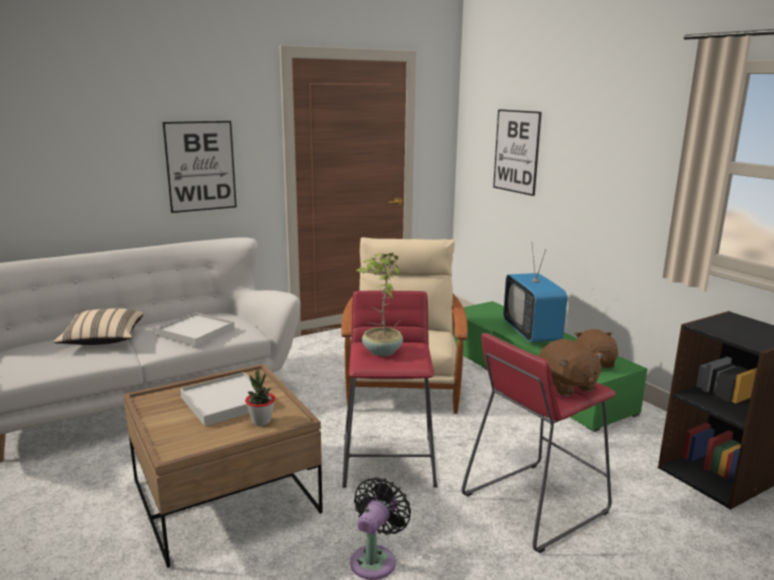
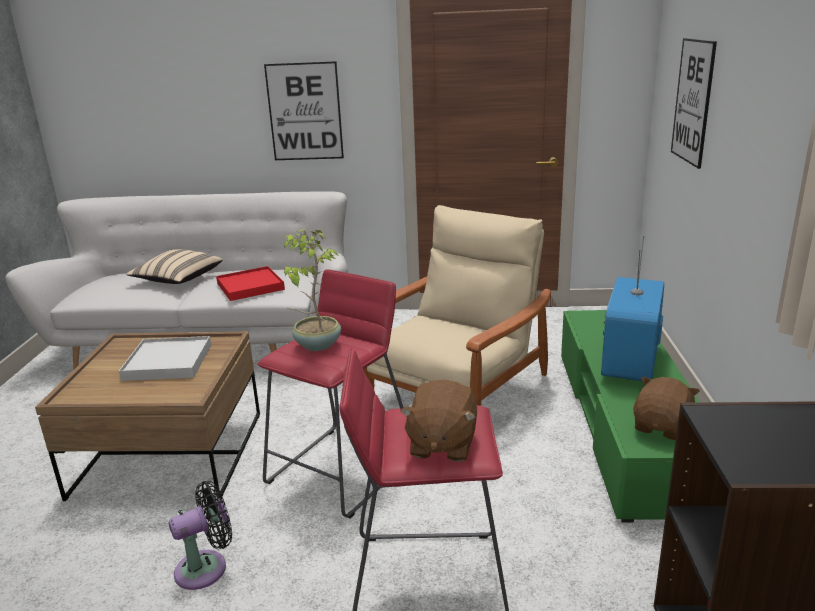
camera: 35 degrees right, 5 degrees up
white tray [156,313,235,347] -> red tray [216,266,285,301]
potted plant [245,370,275,426] -> none

